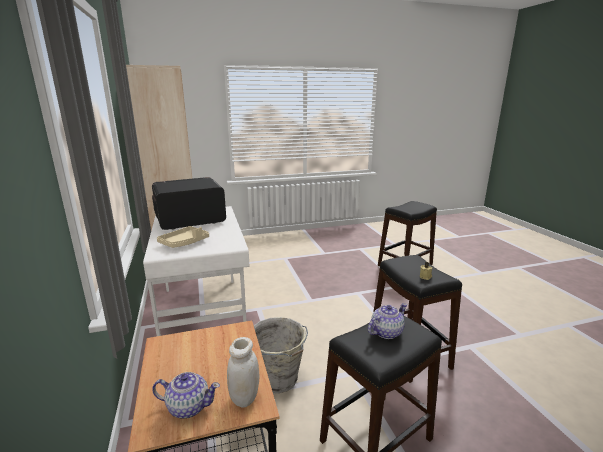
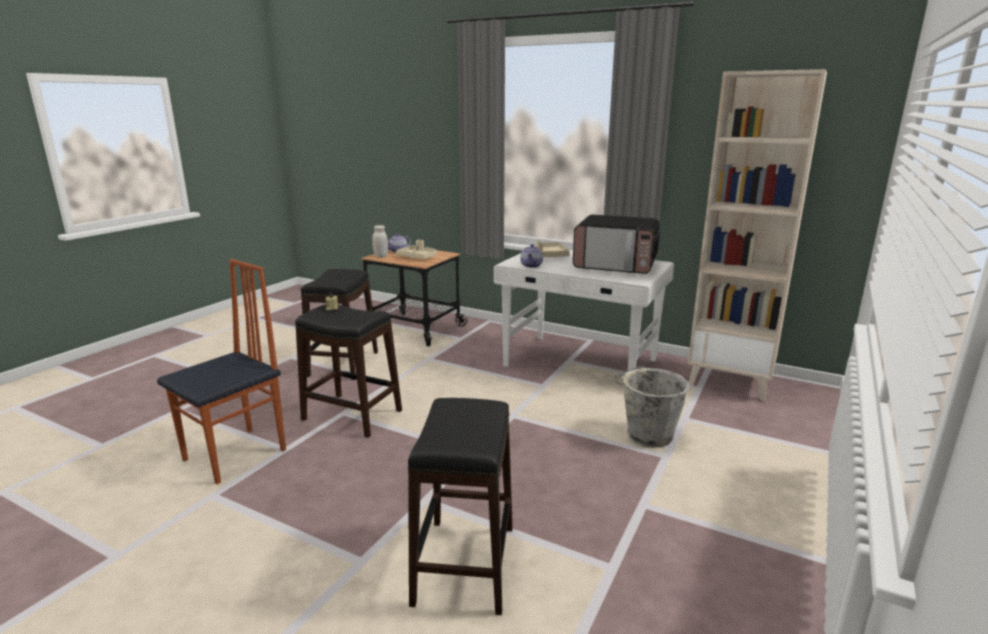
camera: 135 degrees right, 0 degrees up
microwave [152,177,226,230] -> microwave turned 90 degrees clockwise [573,215,660,274]
grey bucket [254,317,308,393] -> grey bucket moved to [615,366,689,448]
teapot [368,303,407,339] -> teapot moved to [520,244,543,268]
none -> chair [157,259,286,484]
none -> beige tray [396,240,437,259]

